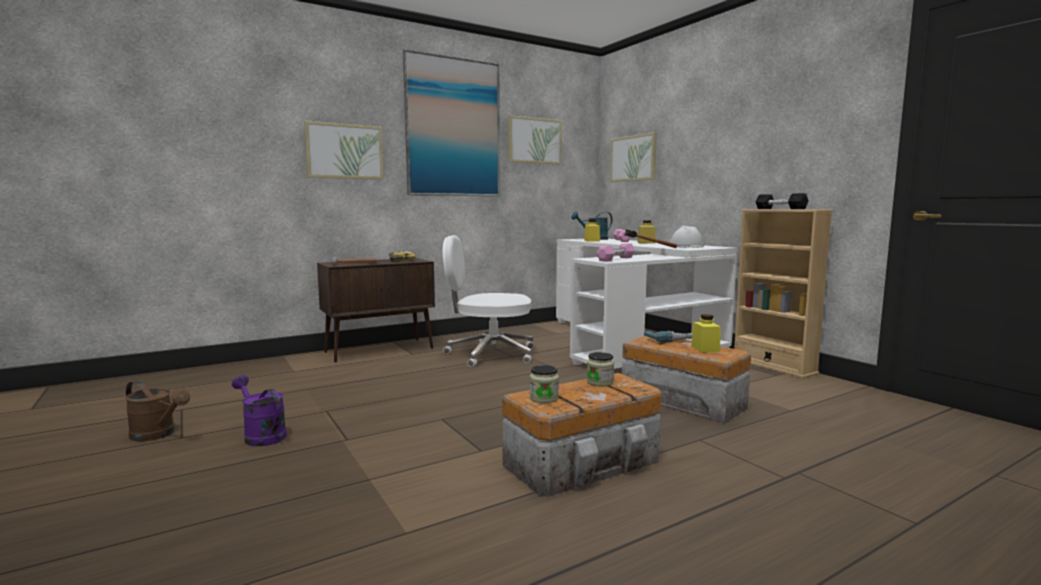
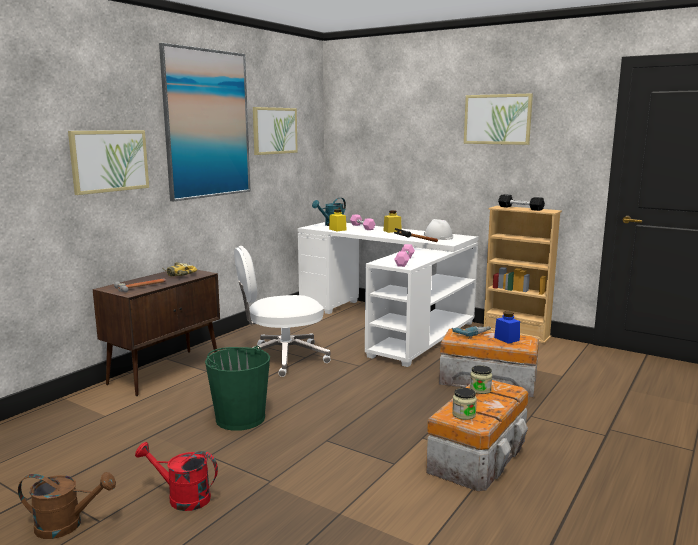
camera: 25 degrees left, 5 degrees up
purple watering can [232,375,287,446] -> red watering can [135,442,218,511]
picture [610,132,657,182] -> picture moved to [464,93,533,145]
yellow jar [691,314,720,352] -> blue jar [494,311,520,344]
none -> green bucket [205,346,270,431]

